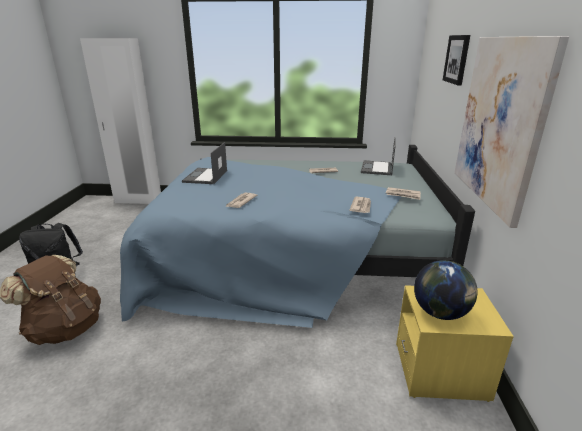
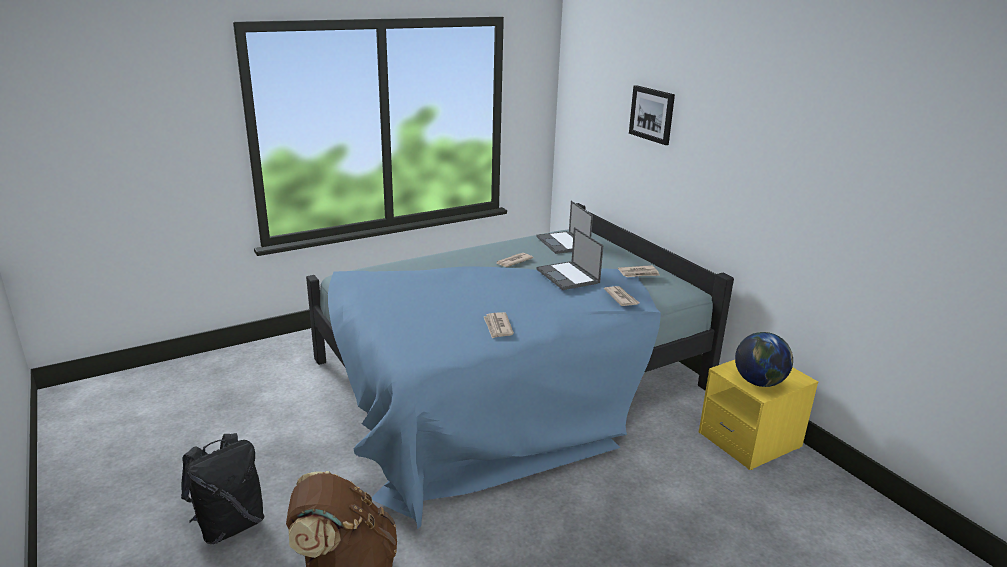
camera: 35 degrees left, 0 degrees up
white wardrobe [80,38,161,204] -> none
laptop [182,142,227,184] -> laptop moved to [536,227,603,290]
picture [454,36,569,228] -> none

